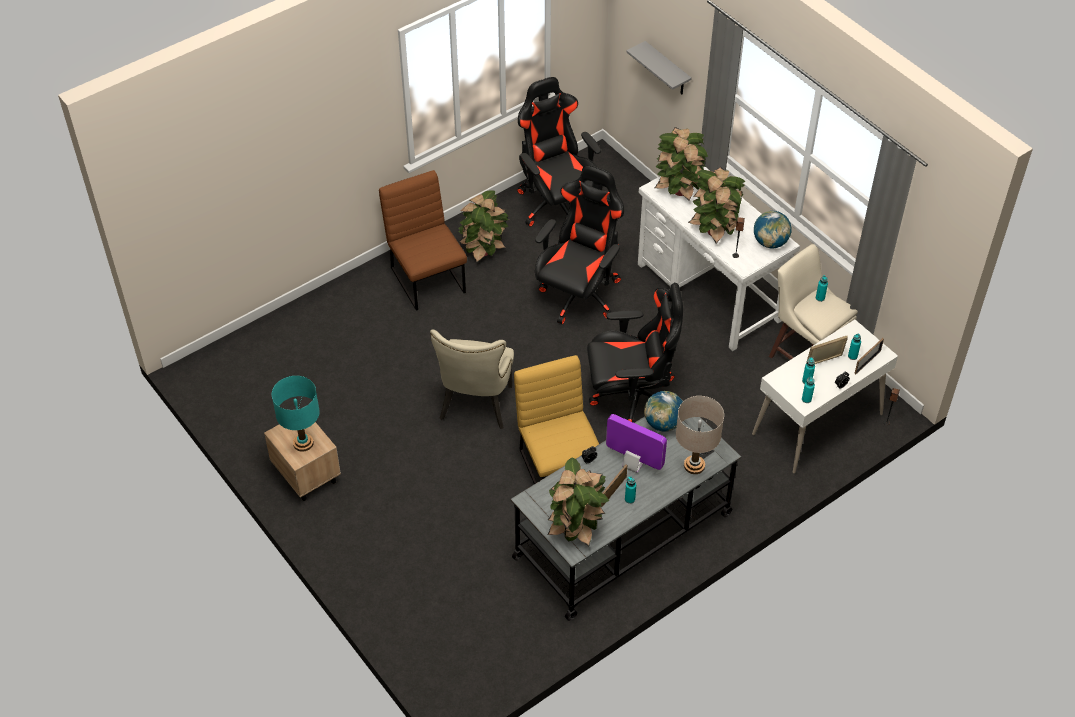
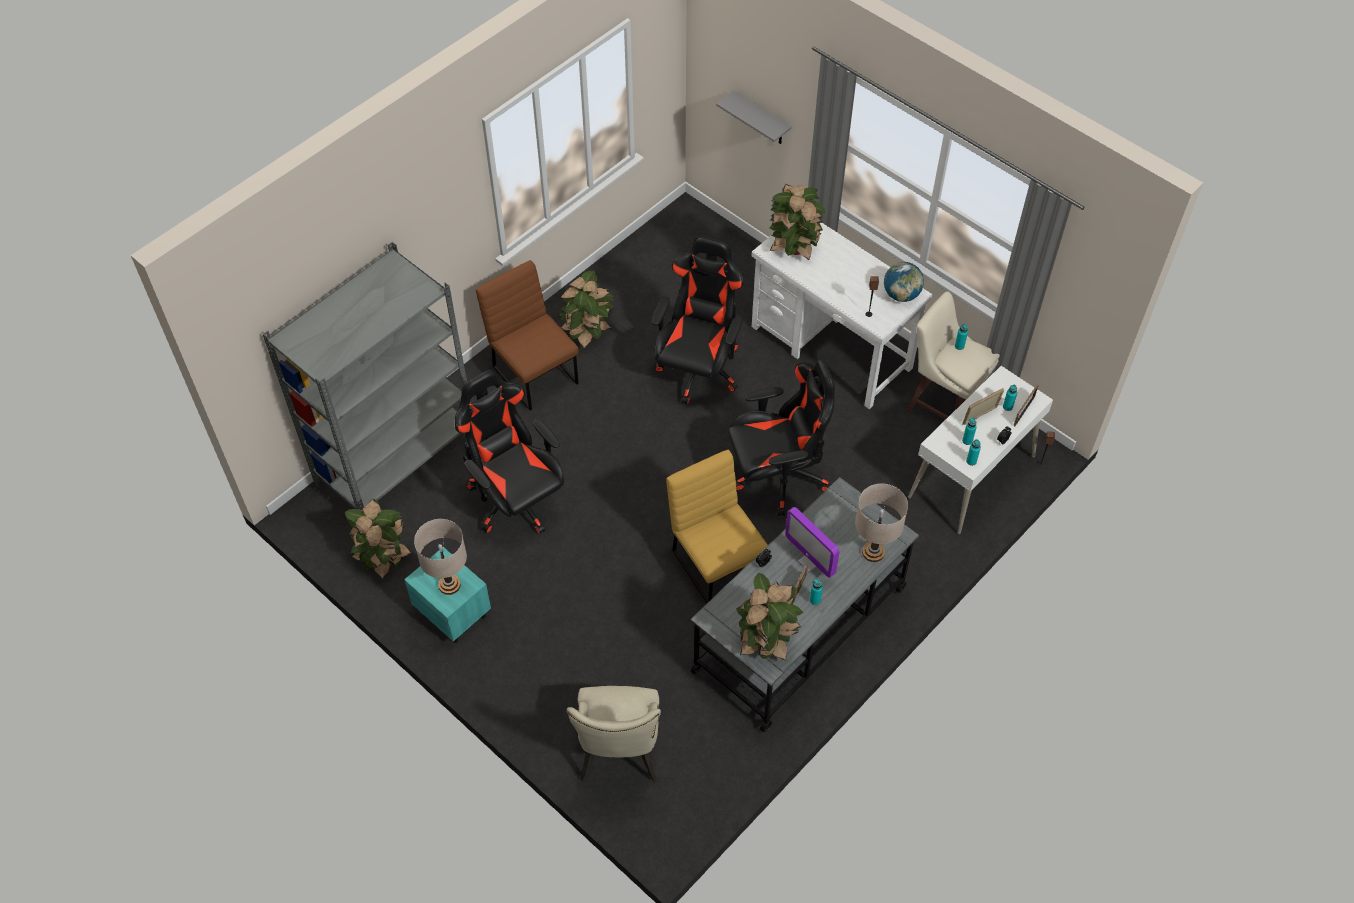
camera: 10 degrees left, 5 degrees up
beige nightstand [264,422,341,501] -> turquoise nightstand [404,547,491,643]
turquoise table lamp [272,376,320,452] -> beige table lamp [414,519,467,595]
beige chair [430,330,514,429] -> beige chair moved to [567,686,661,783]
black office chair [517,77,601,227] -> black office chair moved to [455,370,564,534]
monitor [606,414,667,473] -> monitor turned 150 degrees counterclockwise [785,507,839,578]
globe [644,391,683,432] -> none
potted plant [688,167,745,243] -> potted plant moved to [345,498,413,579]
none -> grey bookcase [263,242,471,510]

